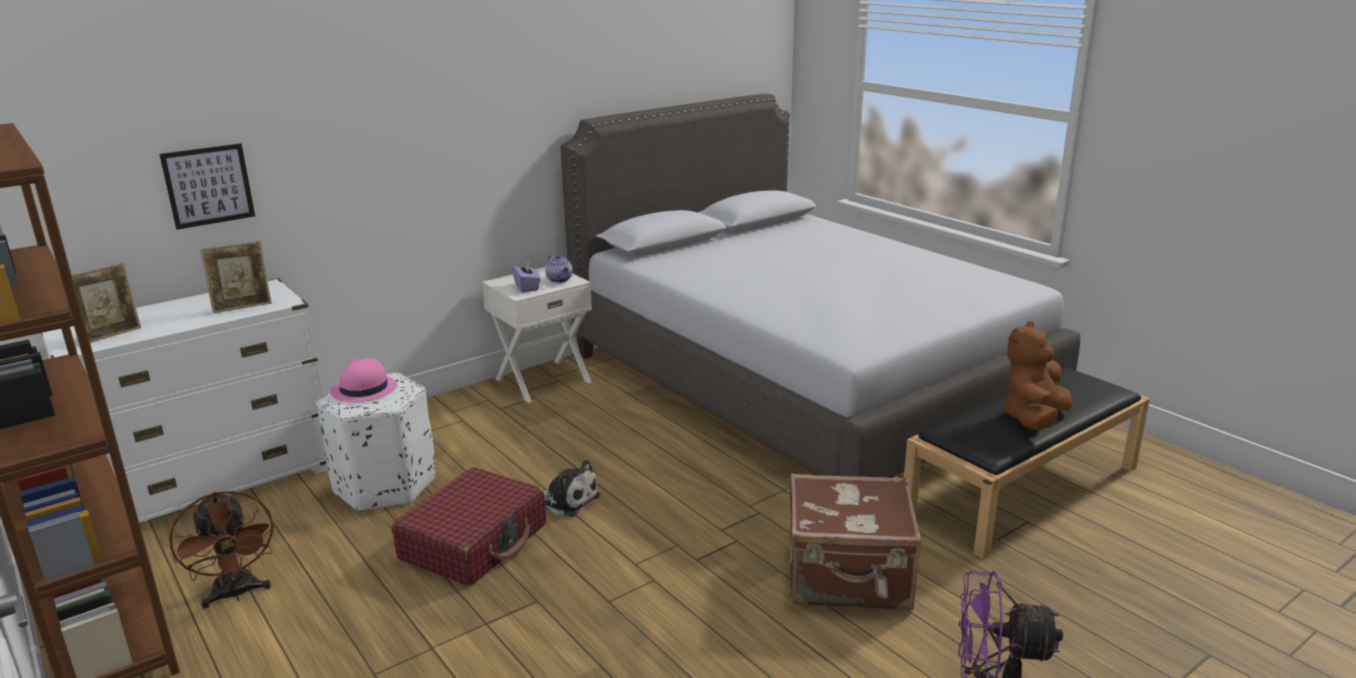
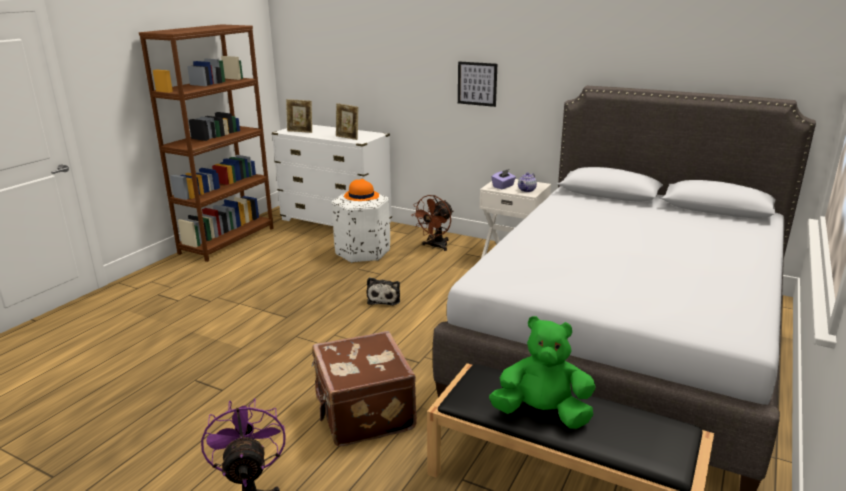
camera: 65 degrees right, 0 degrees up
picture [159,143,255,230] -> picture moved to [458,62,497,107]
brown fan [169,491,275,608] -> brown fan moved to [411,195,453,251]
pink hat [330,358,397,402] -> orange hat [344,179,379,201]
red suitcase [391,467,546,586] -> none
brown plush toy [1003,321,1073,430] -> green plush toy [489,316,595,429]

